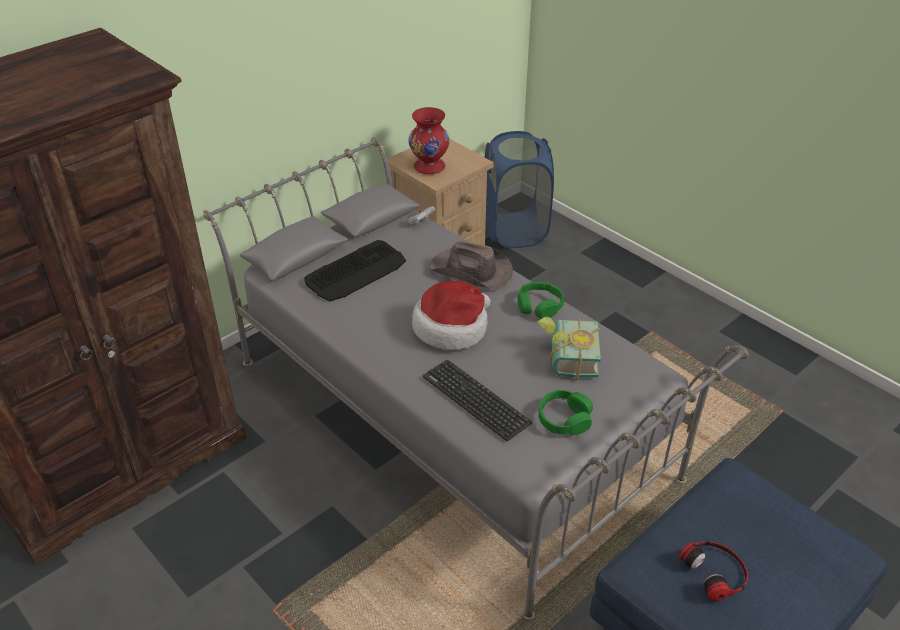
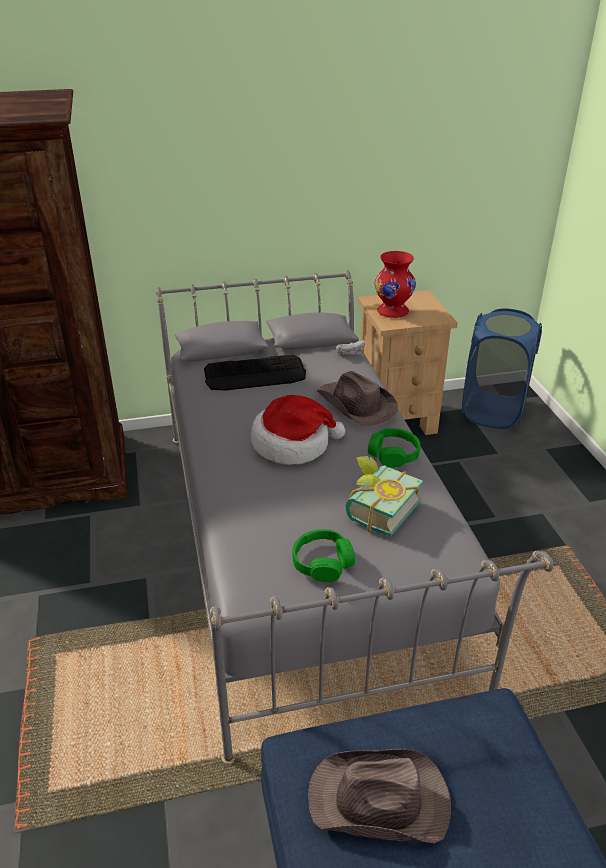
camera: 30 degrees right, 5 degrees down
keyboard [423,360,532,441] -> none
headphones [679,541,748,601] -> brown hat [308,749,451,843]

